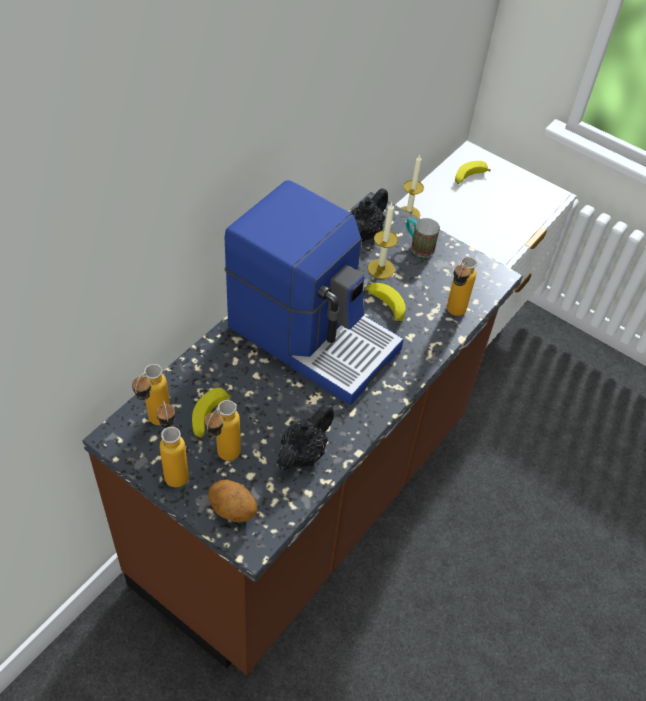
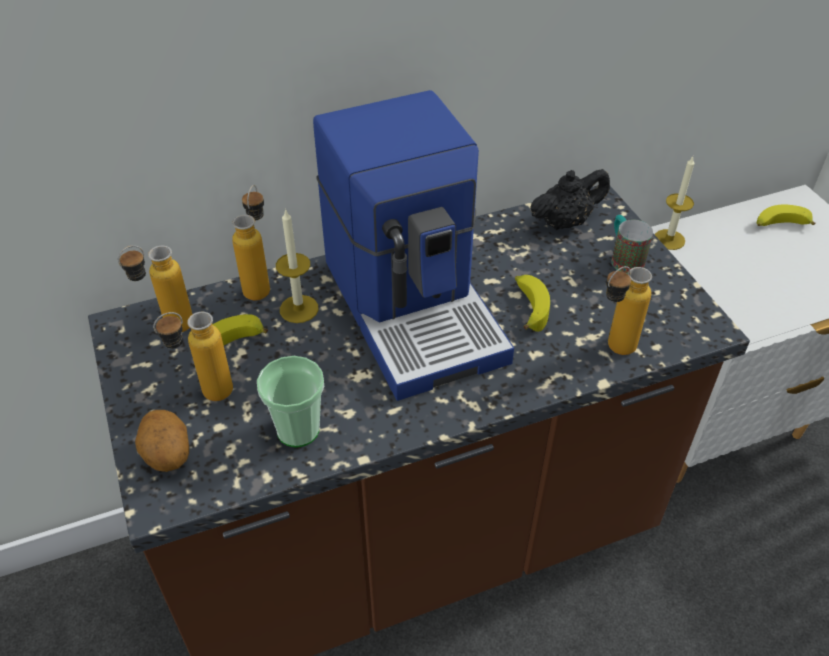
camera: 35 degrees right, 5 degrees down
bottle [156,400,189,488] -> bottle moved to [232,185,270,300]
black teapot [277,405,334,470] -> cup [257,356,324,448]
candle [368,203,398,279] -> candle moved to [276,209,319,323]

